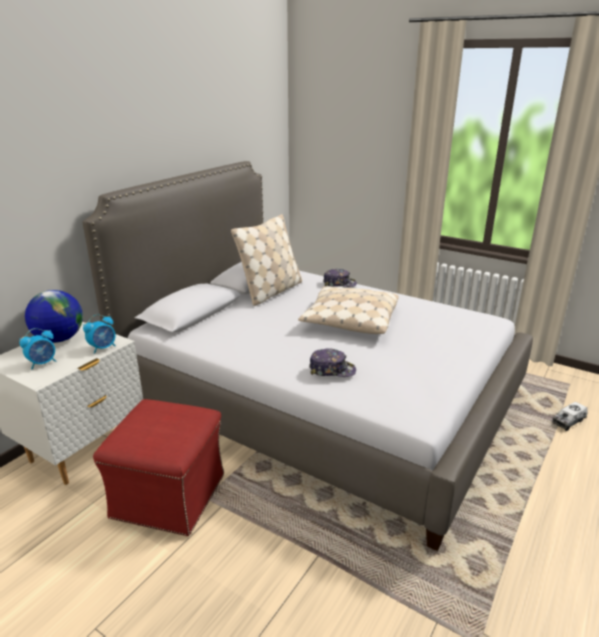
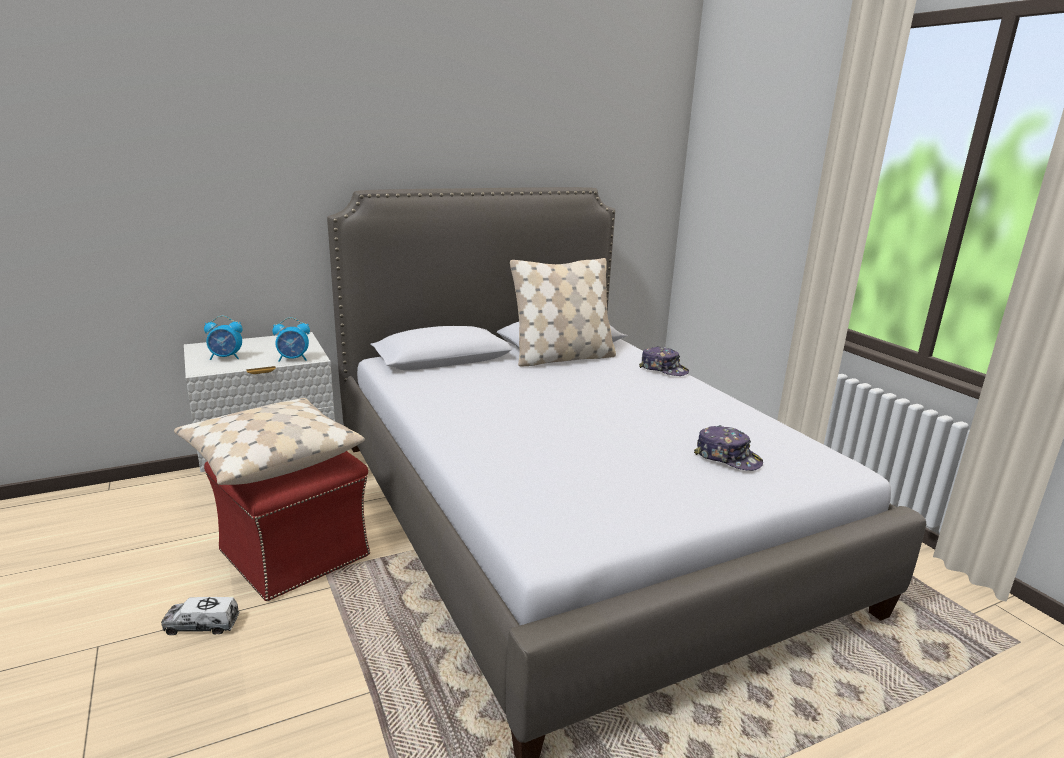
camera: 30 degrees right, 5 degrees down
globe [25,290,83,343] -> none
beige pillow [298,286,399,334] -> beige pillow moved to [174,398,365,485]
cap [309,349,356,377] -> cap moved to [694,425,763,471]
toy truck [552,402,588,431] -> toy truck moved to [161,597,240,635]

